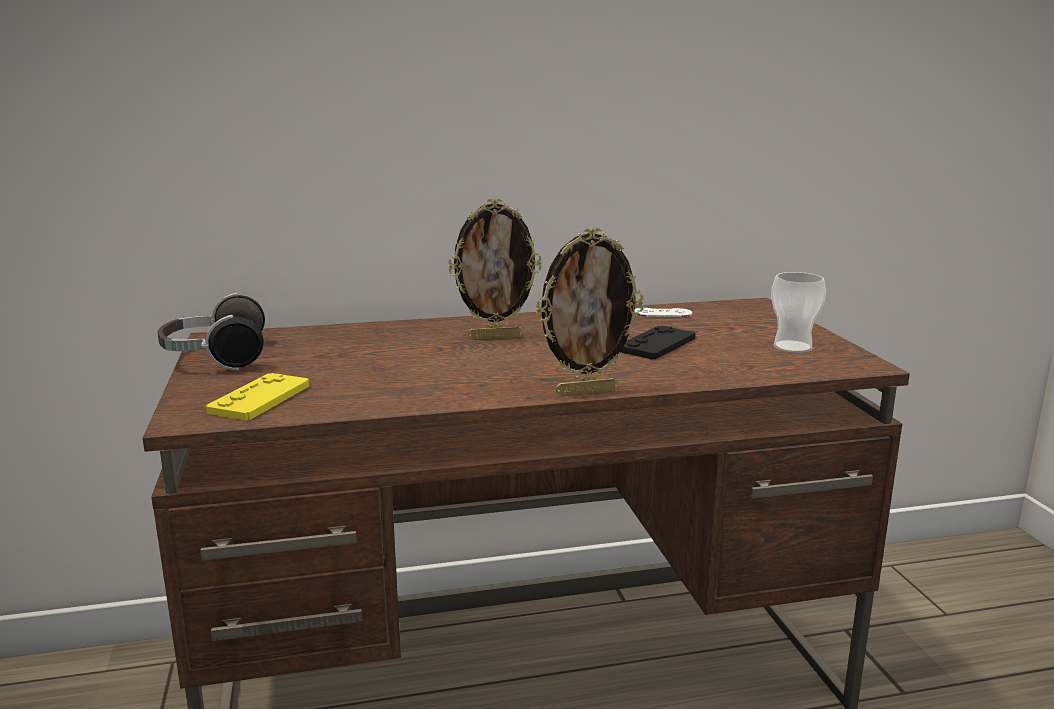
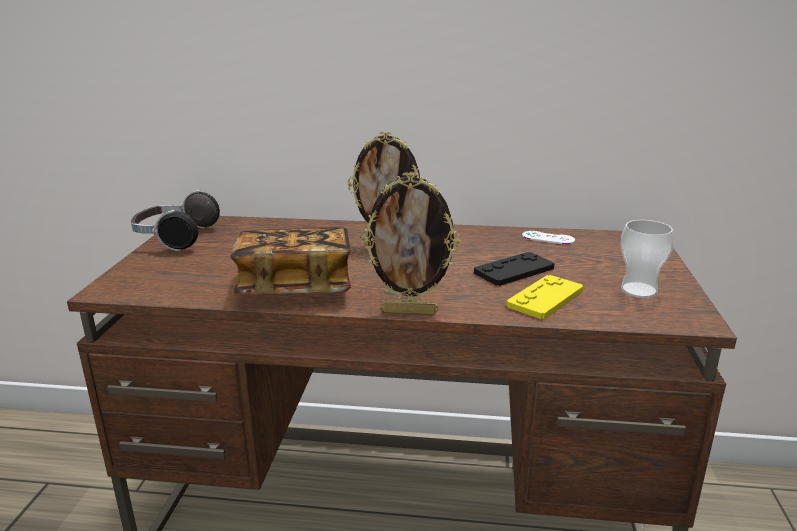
camera: 20 degrees right, 5 degrees up
yellow game controller [206,373,310,420] -> yellow game controller moved to [506,275,584,319]
none -> book [231,227,351,294]

